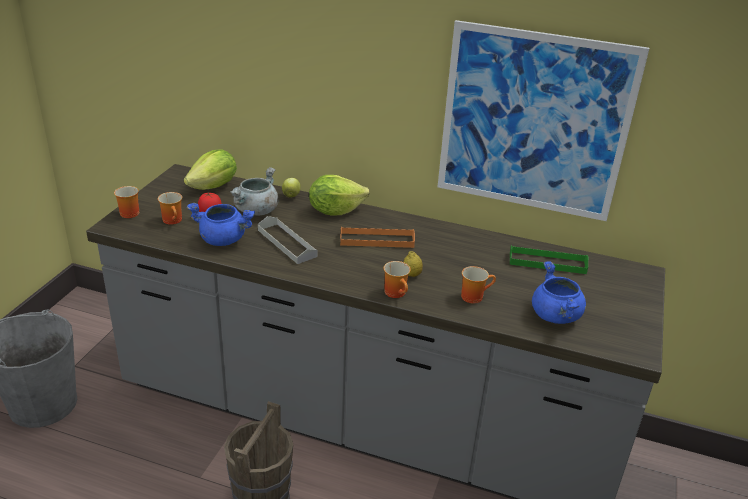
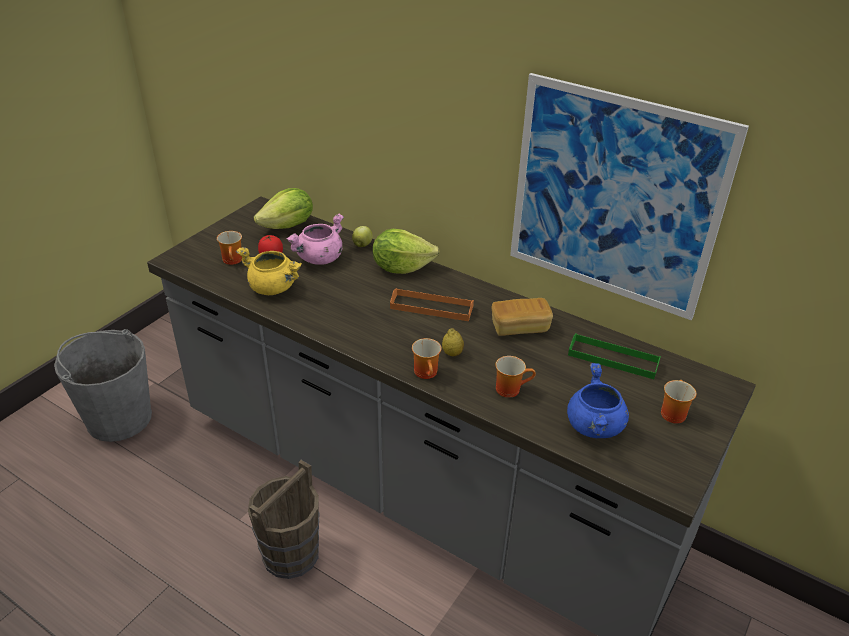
camera: 15 degrees right, 5 degrees up
mug [114,186,139,218] -> mug moved to [661,380,697,424]
blue cooking pot [187,203,255,246] -> yellow cooking pot [236,247,302,295]
grey cooking pot [230,167,278,216] -> pink cooking pot [287,213,344,265]
grey tray [258,216,318,264] -> none
none -> bread [492,298,553,336]

